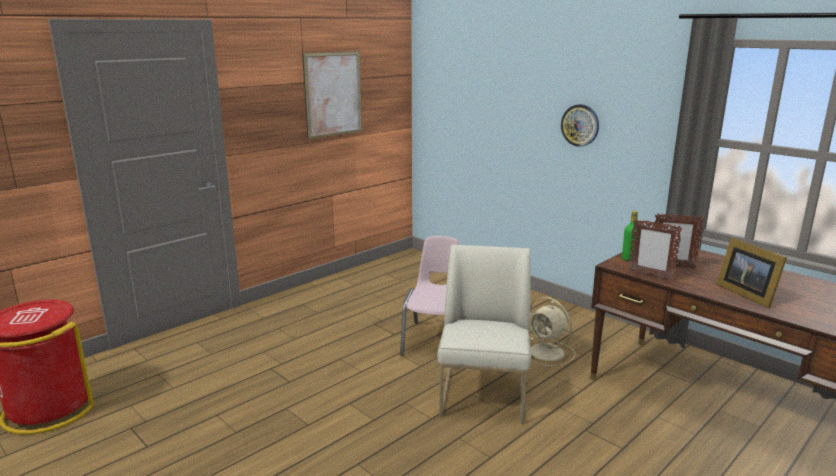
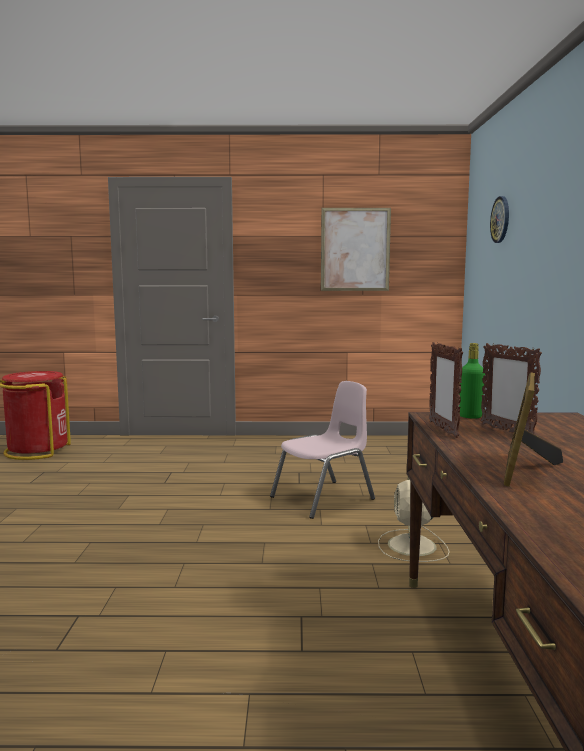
camera: 45 degrees right, 10 degrees down
white chair [438,245,531,424] -> none
wall clock [561,104,599,147] -> wall clock moved to [490,196,509,243]

